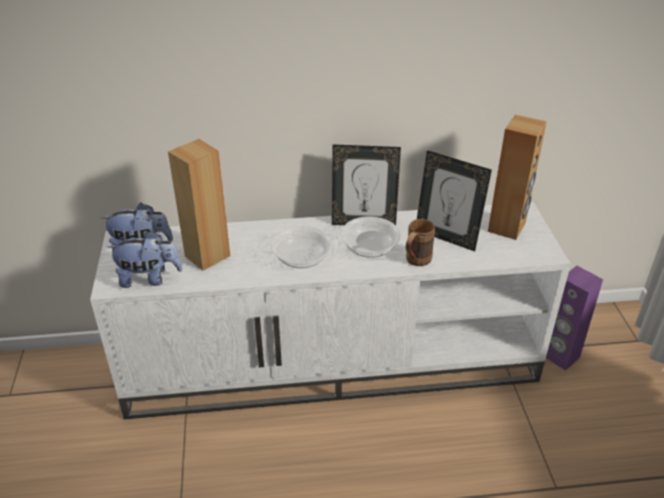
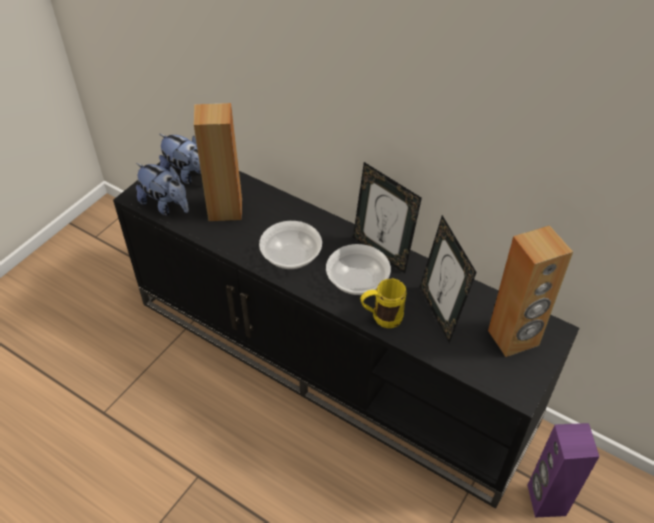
camera: 40 degrees right, 10 degrees up
white tv stand [90,202,571,420] -> black tv stand [113,162,579,509]
brown mug [406,219,435,266] -> yellow mug [360,278,407,328]

